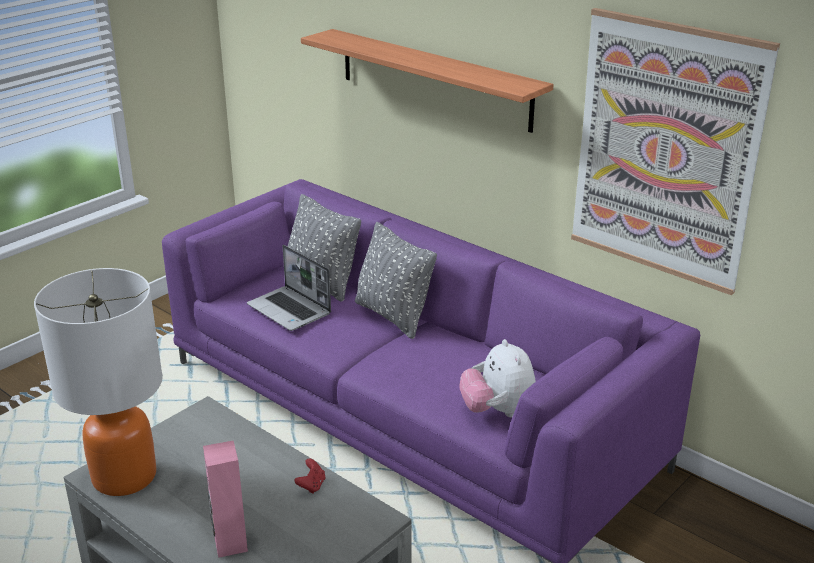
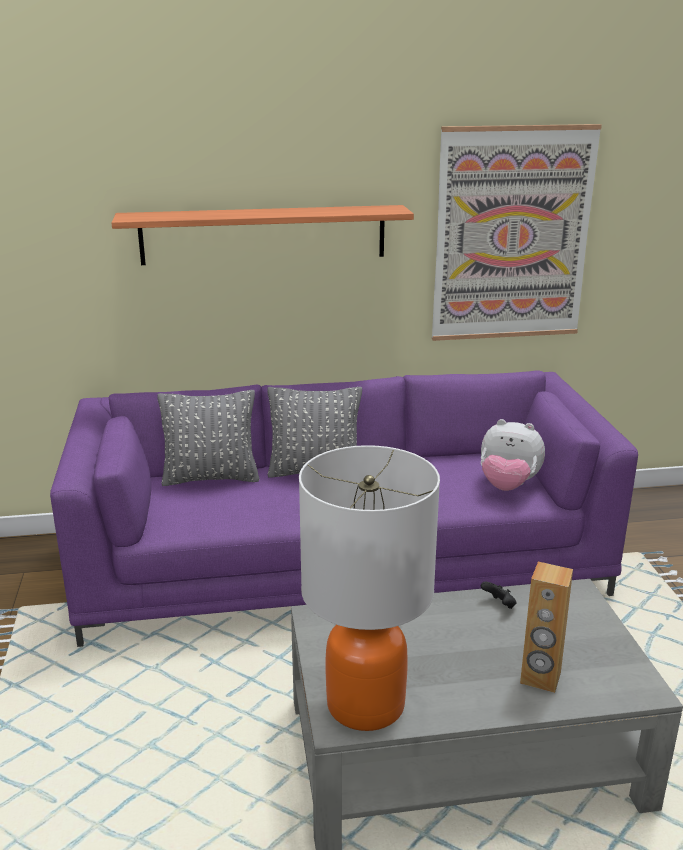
camera: 50 degrees left, 5 degrees down
pink speaker [203,441,248,558] -> brown speaker [520,562,573,693]
laptop [247,245,331,331] -> none
red game controller [294,459,325,494] -> black game controller [481,582,517,609]

